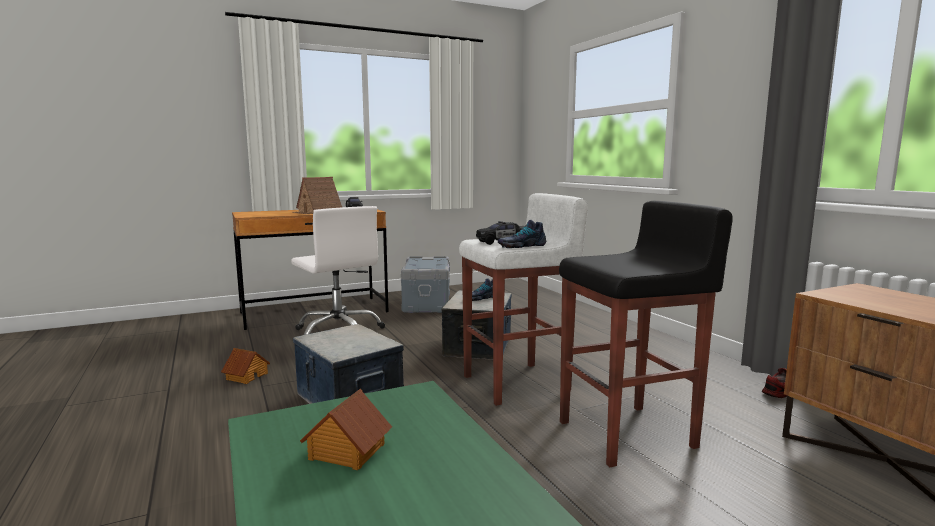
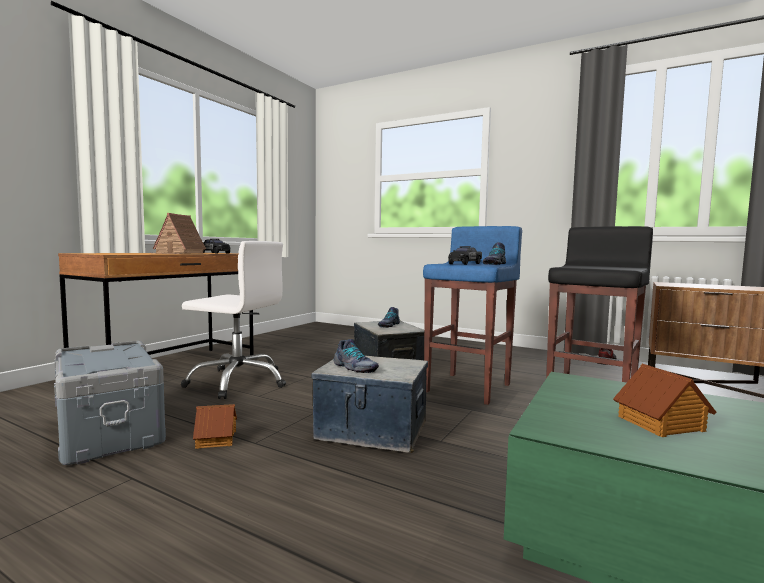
camera: 35 degrees left, 5 degrees down
grey storage box [401,256,450,313] -> grey storage box moved to [54,341,166,465]
white stool [459,193,588,406] -> blue stool [423,226,522,405]
none -> shoe [334,339,379,373]

